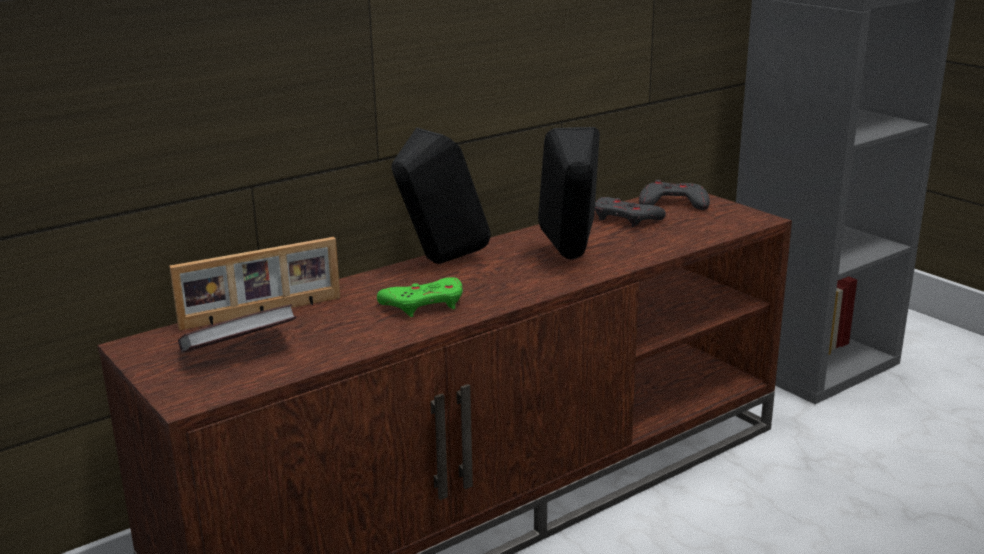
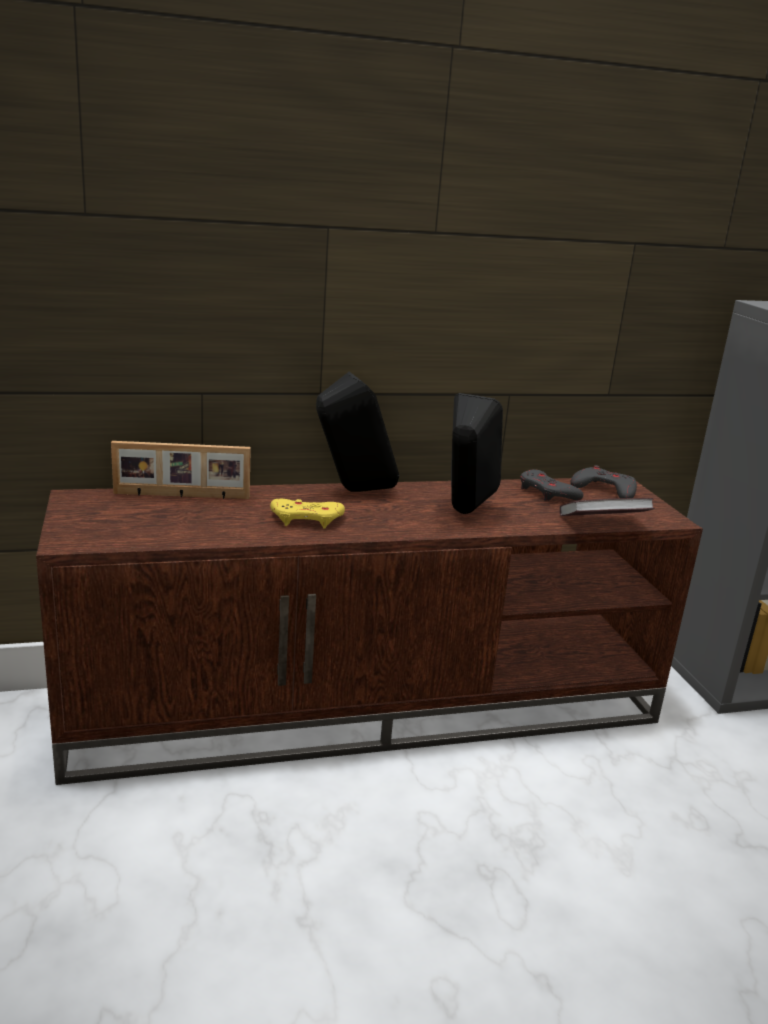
camera: 20 degrees right, 0 degrees up
book [178,304,297,353] -> book moved to [560,498,655,516]
green game controller [377,277,463,317] -> yellow game controller [270,499,345,529]

